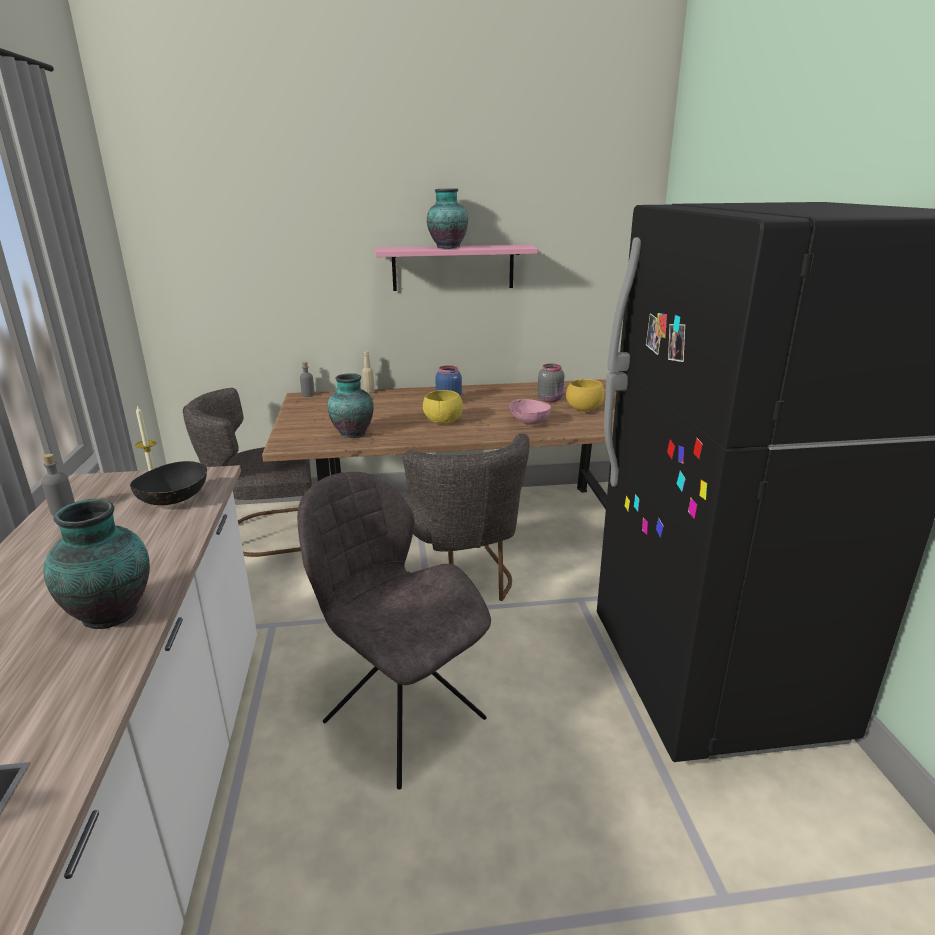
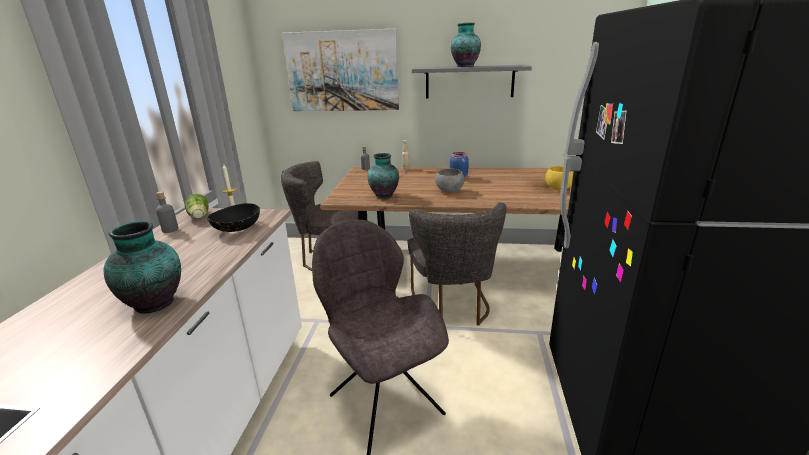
camera: 15 degrees right, 0 degrees up
pink shelf [375,245,538,291] -> grey shelf [412,65,532,98]
yellow bowl [423,390,463,424] -> grey bowl [435,169,465,193]
pink bowl [509,399,551,425] -> none
grey jar [538,364,564,402] -> none
none -> lettuce [185,194,209,219]
none -> picture [282,29,399,111]

